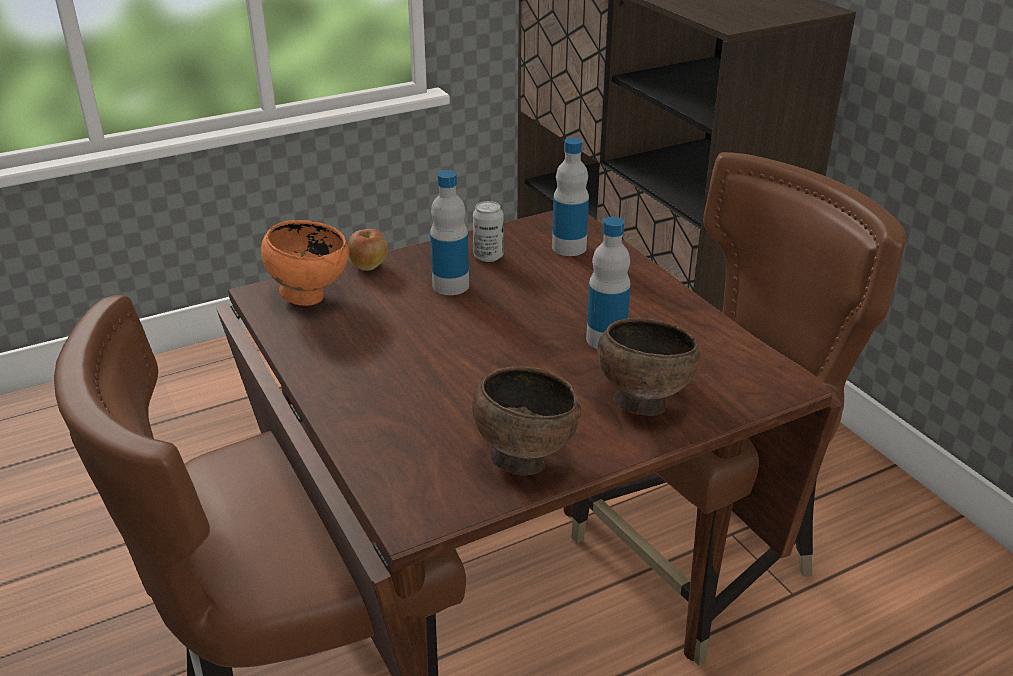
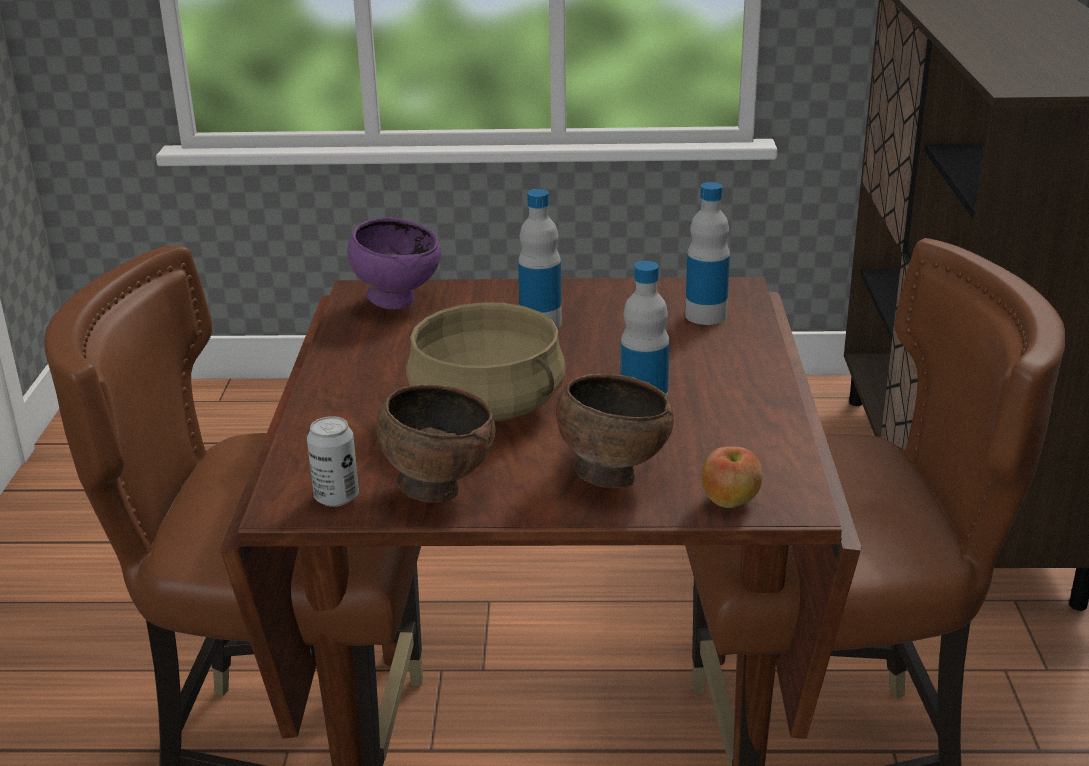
camera: 30 degrees right, 5 degrees down
orange bowl [261,220,349,306] -> purple bowl [348,218,441,309]
apple [348,229,388,271] -> apple moved to [702,446,763,508]
can [473,201,504,262] -> can moved to [307,416,359,507]
none -> beige cooking pot [406,302,566,421]

